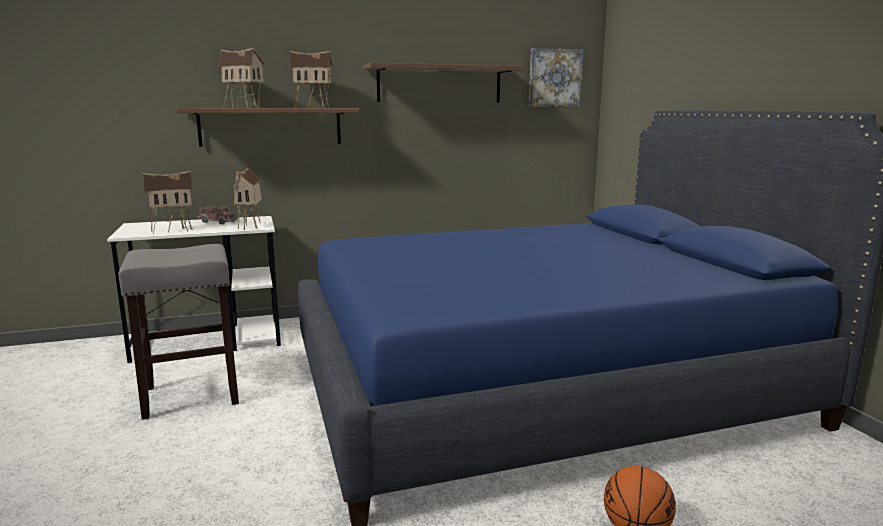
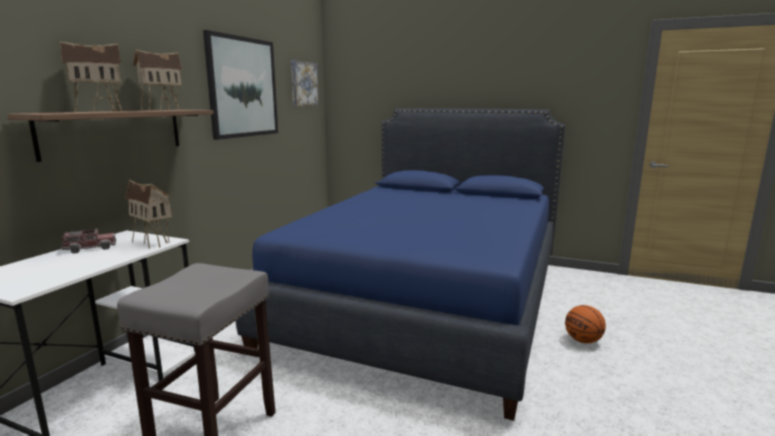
camera: 50 degrees left, 0 degrees up
toy house [142,171,193,234] -> none
shelf [363,63,526,102] -> picture [203,30,278,140]

